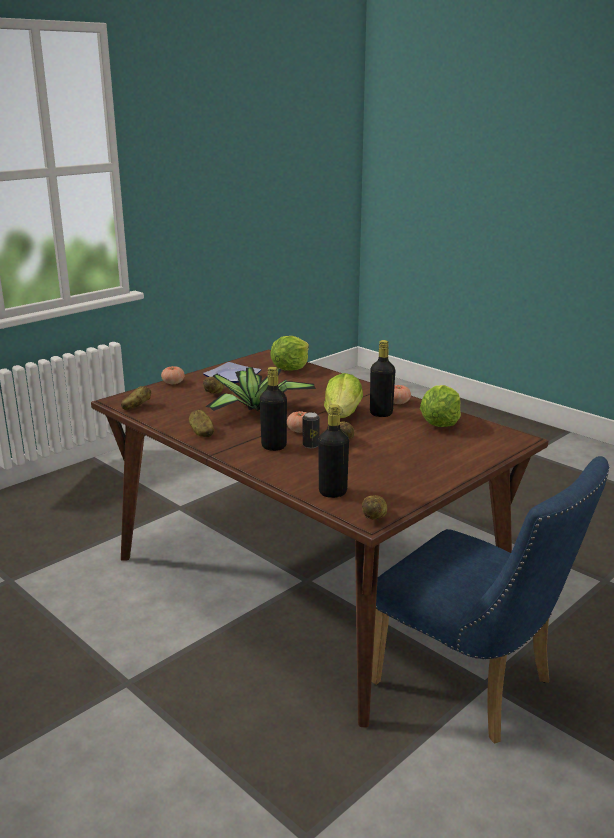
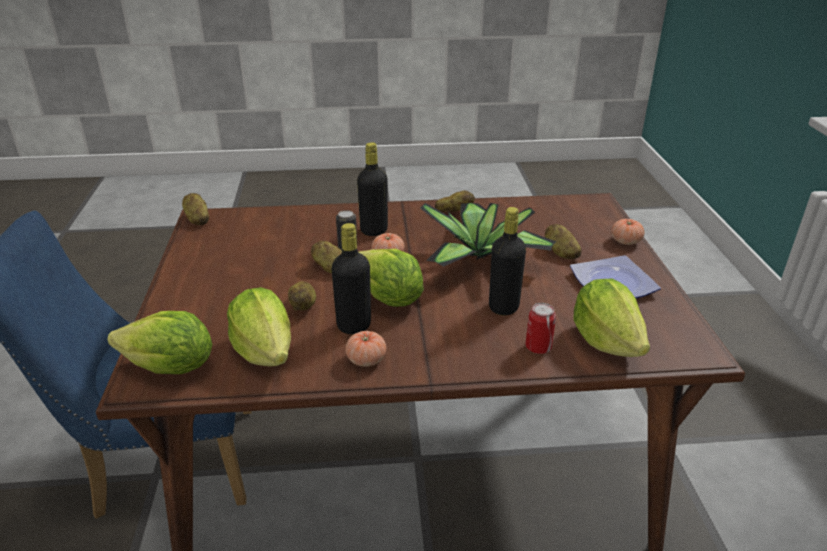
camera: 130 degrees right, 10 degrees up
potato [121,386,151,410] -> potato moved to [288,281,316,311]
black bottle [318,404,349,498] -> black bottle moved to [489,207,526,315]
none -> lettuce [107,311,212,374]
none -> can [526,303,556,354]

